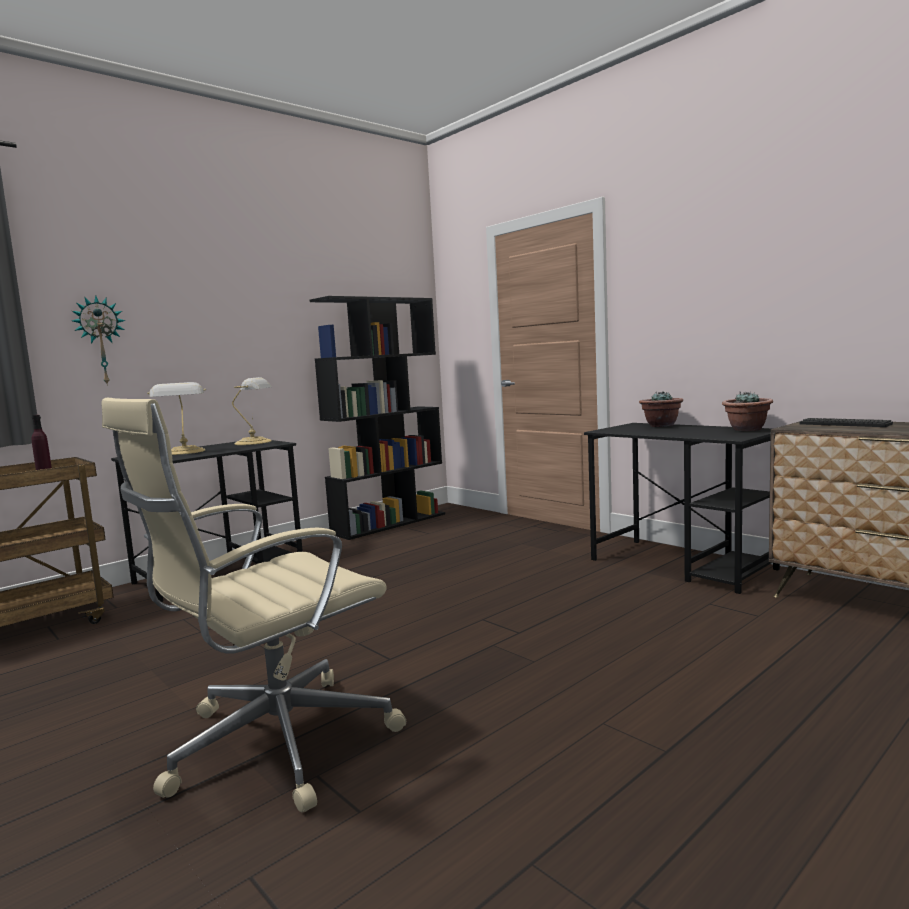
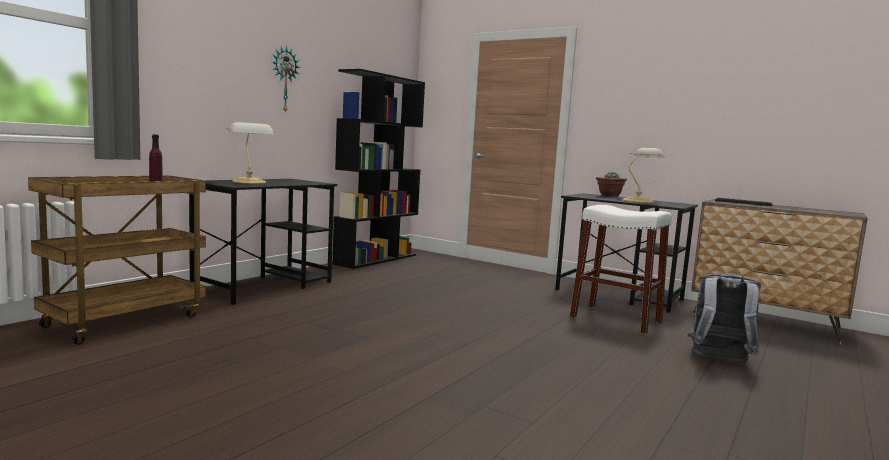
camera: 15 degrees left, 0 degrees up
wall clock [72,295,125,386] -> wall clock moved to [272,46,300,113]
beige office chair [101,398,406,812] -> none
table lamp [232,377,272,445] -> table lamp moved to [623,148,666,203]
potted plant [722,392,773,431] -> none
none -> white stool [570,205,672,334]
none -> grey backpack [687,273,761,364]

